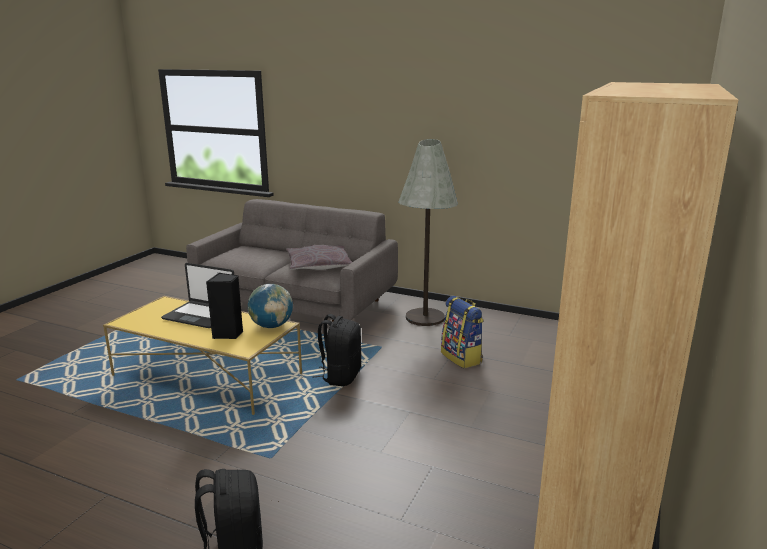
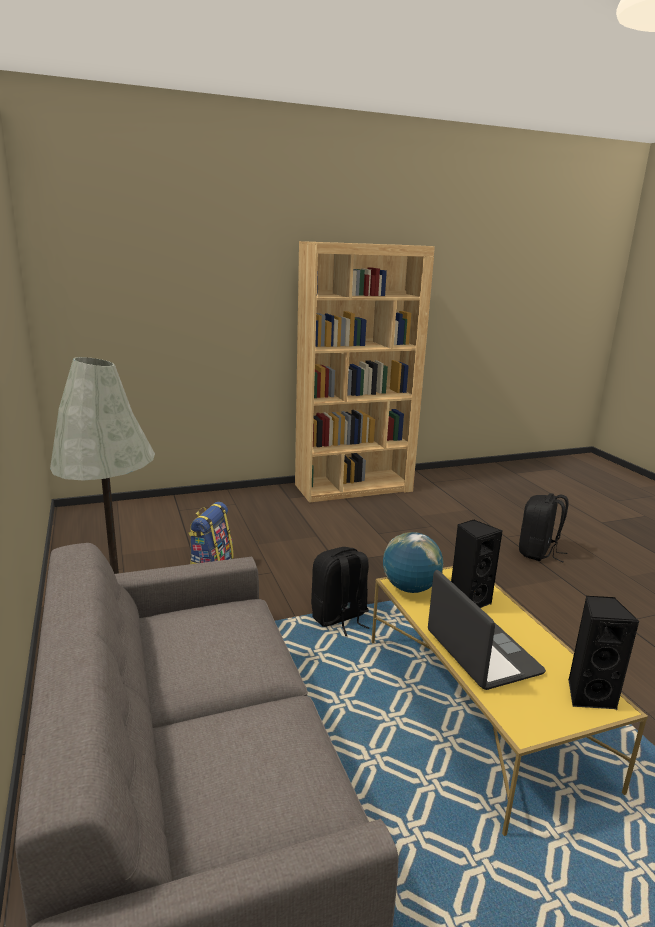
camera: 135 degrees left, 0 degrees up
grey pillow [286,245,352,270] -> none
none -> black speaker [568,595,640,711]

